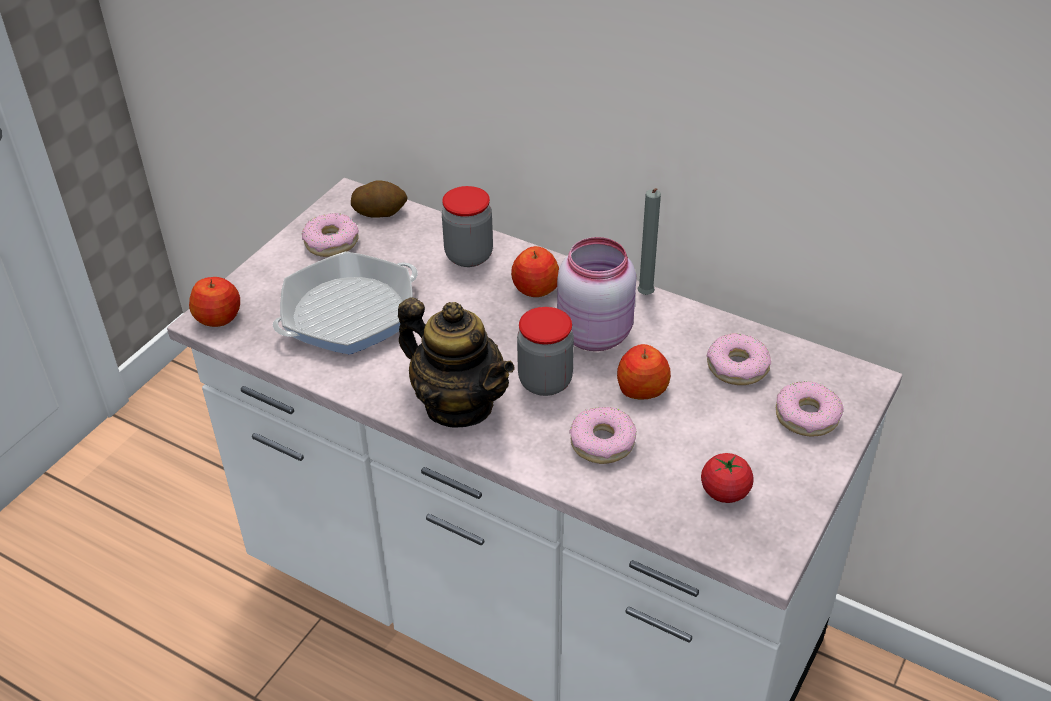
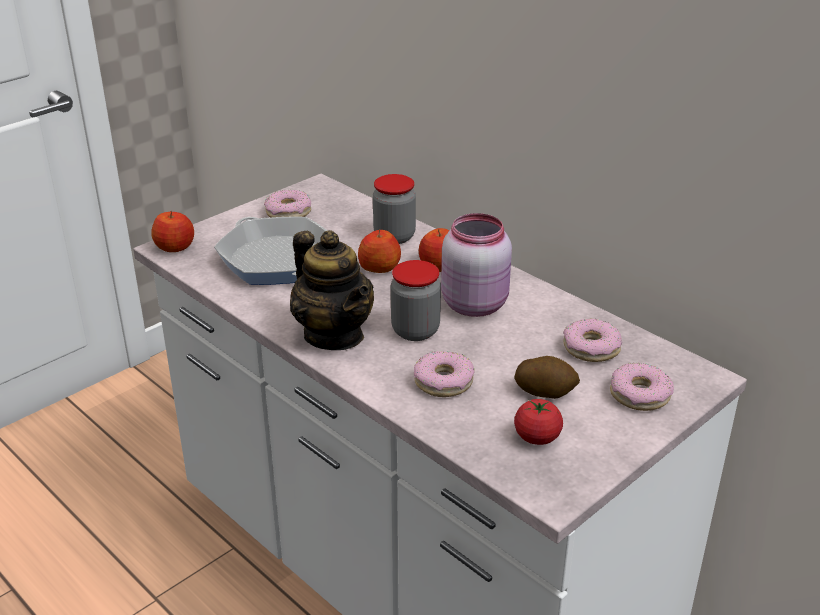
camera: 15 degrees right, 10 degrees down
frying pan [272,251,418,355] -> frying pan turned 75 degrees clockwise [214,217,327,285]
potato [351,180,408,218] -> potato moved to [514,356,580,399]
apple [617,344,671,399] -> apple moved to [358,229,401,273]
grey candle [637,188,661,295] -> none

